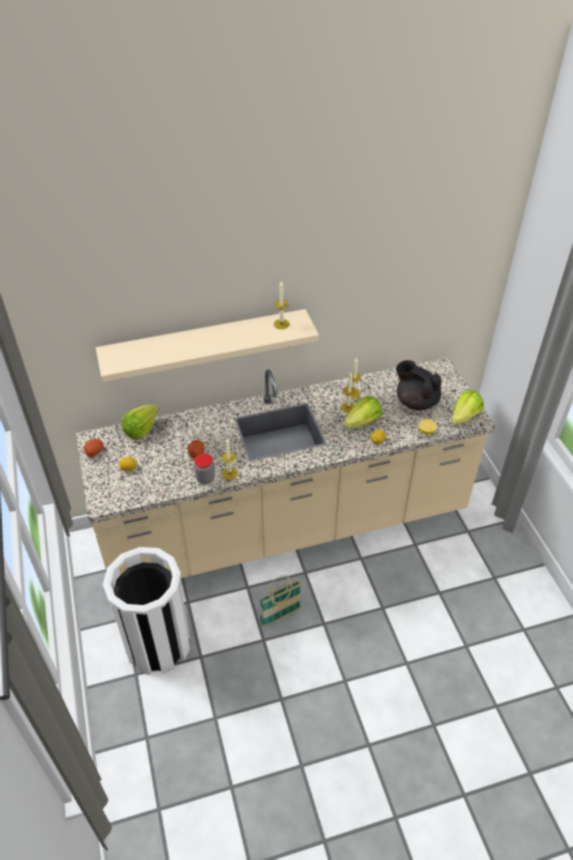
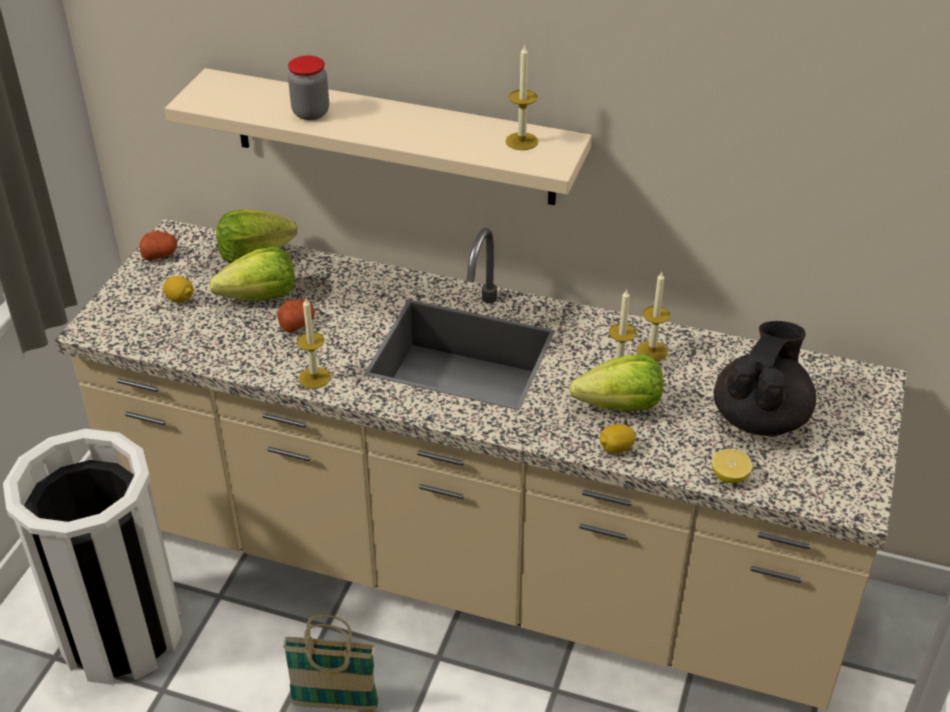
camera: 35 degrees right, 5 degrees down
jar [194,453,215,484] -> jar moved to [288,56,329,120]
black teapot [396,360,441,410] -> black teapot turned 45 degrees clockwise [714,321,816,436]
lettuce [452,390,484,425] -> lettuce moved to [209,247,295,300]

